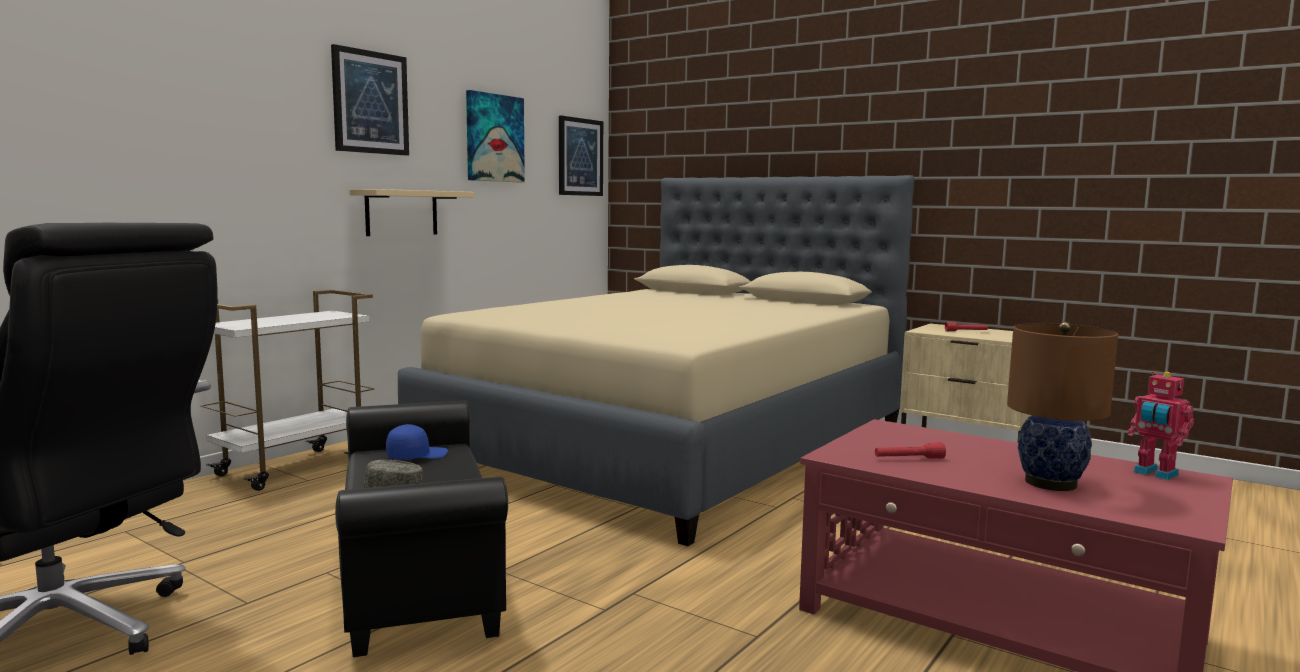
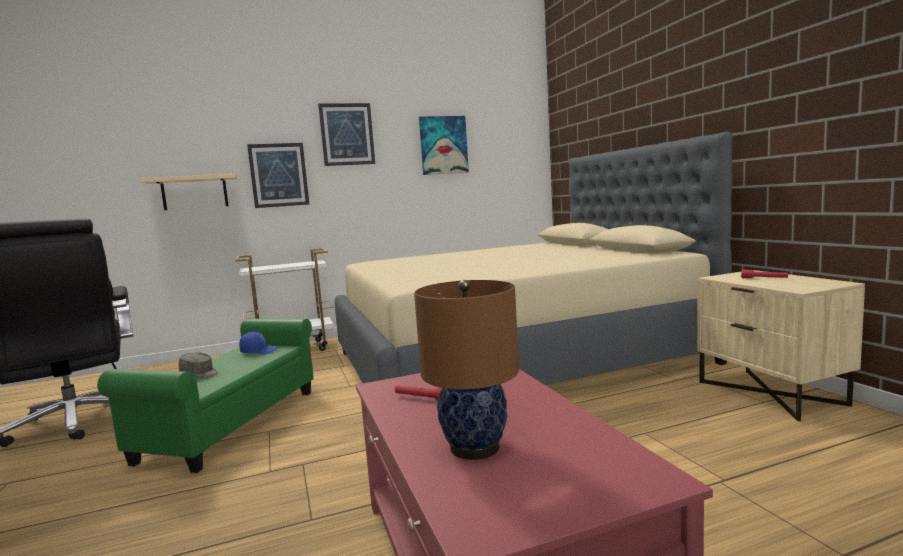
camera: 35 degrees right, 0 degrees up
black ottoman [335,401,508,657] -> green ottoman [97,319,314,473]
beige shelf [349,189,474,236] -> beige shelf moved to [140,174,237,210]
picture [559,115,603,196] -> picture moved to [247,143,309,208]
toy robot [1128,371,1194,480] -> none

